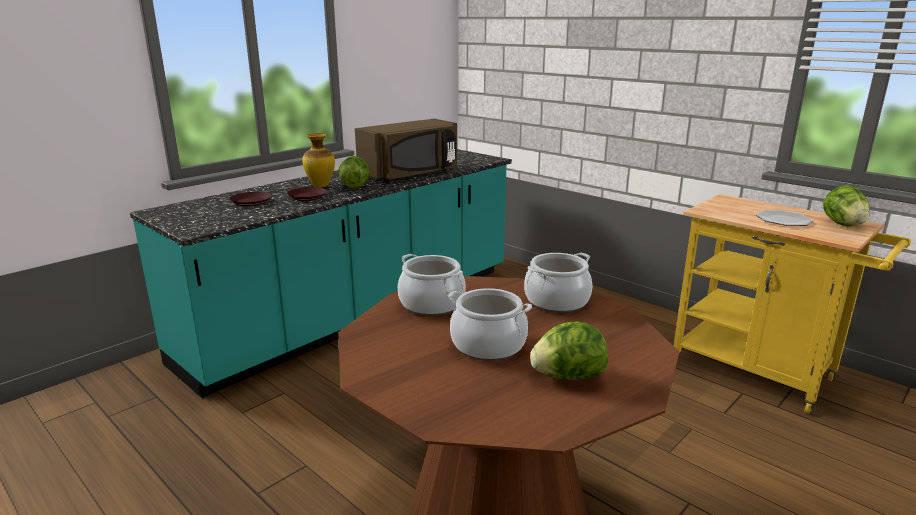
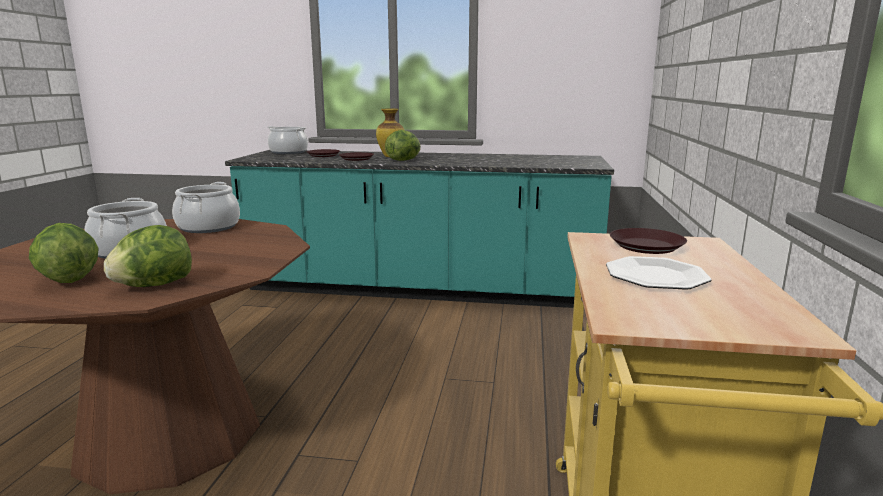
camera: 55 degrees right, 5 degrees down
brown microwave [355,119,457,181] -> none
cooking pot [524,253,592,313] -> cooking pot moved to [268,126,308,154]
lettuce [823,185,870,227] -> lettuce moved to [104,225,192,287]
none -> brown plate [610,228,687,254]

